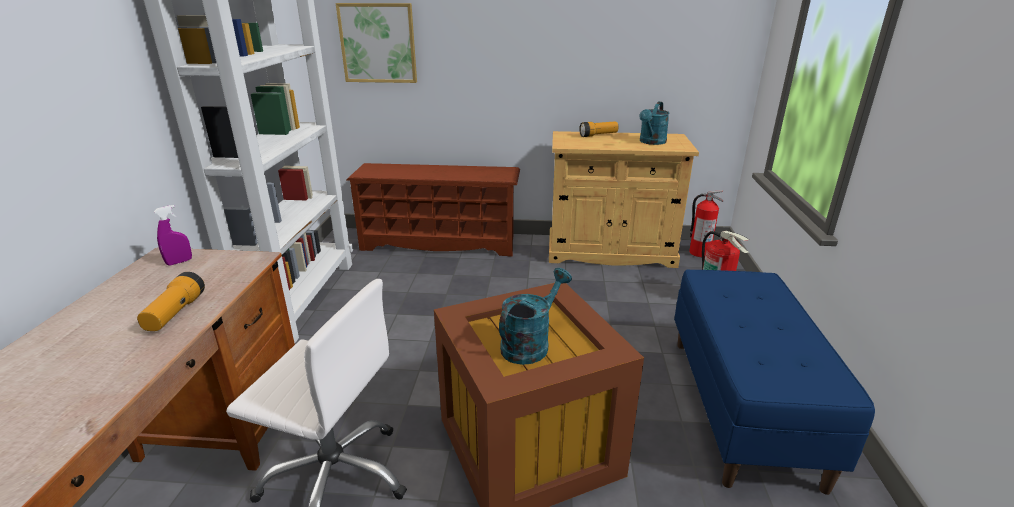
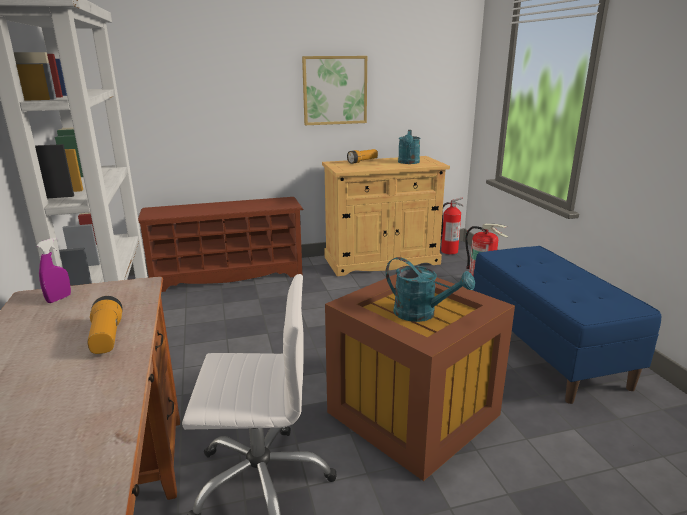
camera: 20 degrees left, 5 degrees down
picture [336,3,417,83] -> picture moved to [302,56,367,125]
turquoise watering can [499,268,572,365] -> turquoise watering can turned 105 degrees clockwise [386,257,475,322]

